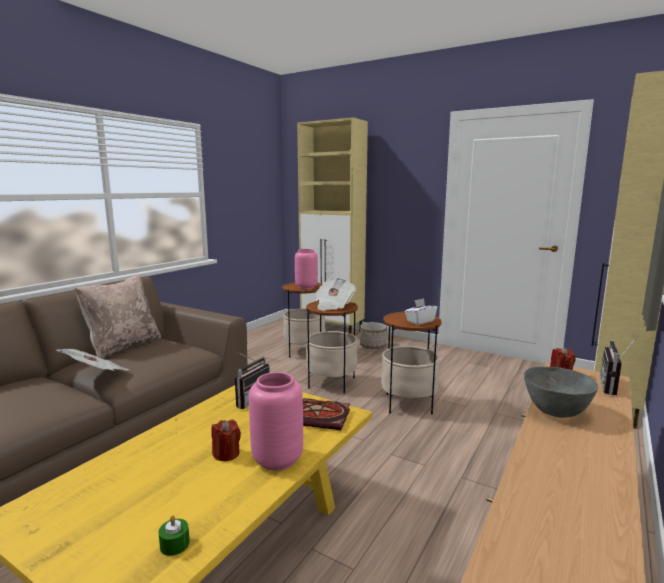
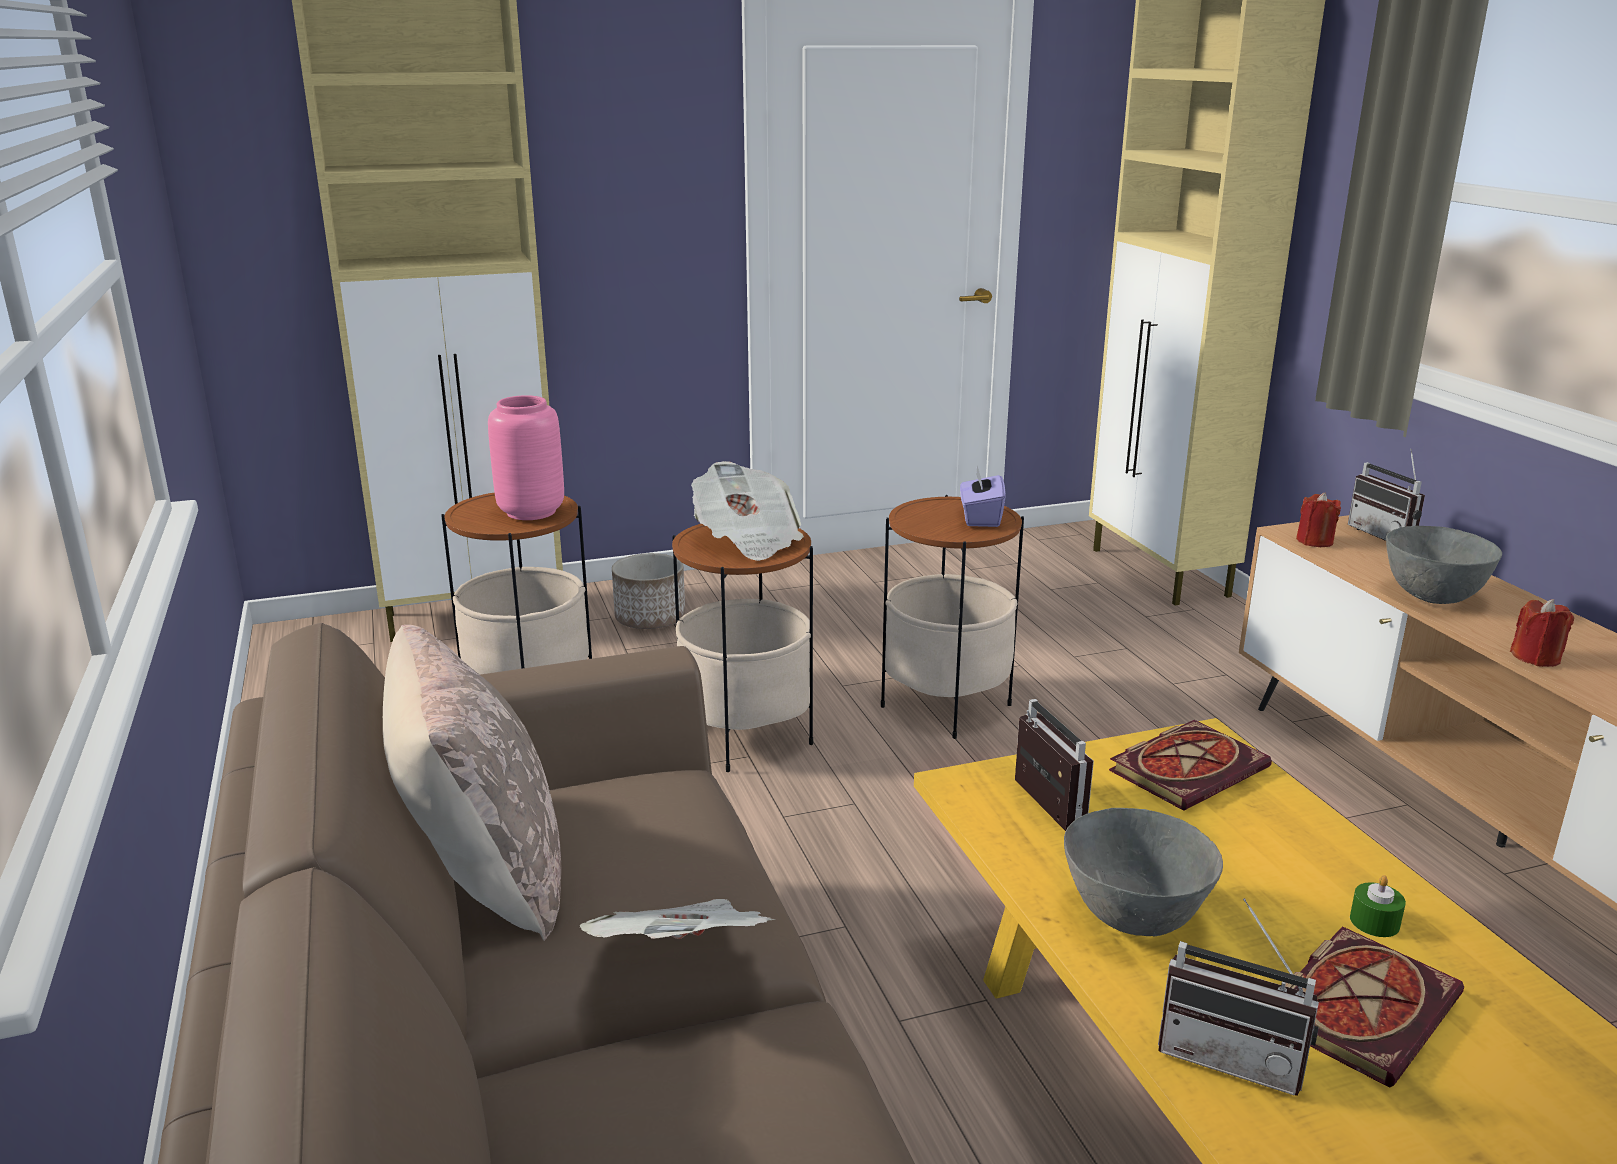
camera: 50 degrees left, 10 degrees up
green candle [158,515,190,556] -> green candle moved to [1350,875,1406,937]
red candle [211,419,241,461] -> red candle moved to [1510,599,1574,667]
pink vase [249,372,303,471] -> none
white tissue box [405,298,437,325] -> purple tissue box [960,466,1006,527]
none -> grey bowl [1064,808,1223,937]
none -> radio [1158,898,1319,1096]
none -> book [1285,926,1464,1088]

